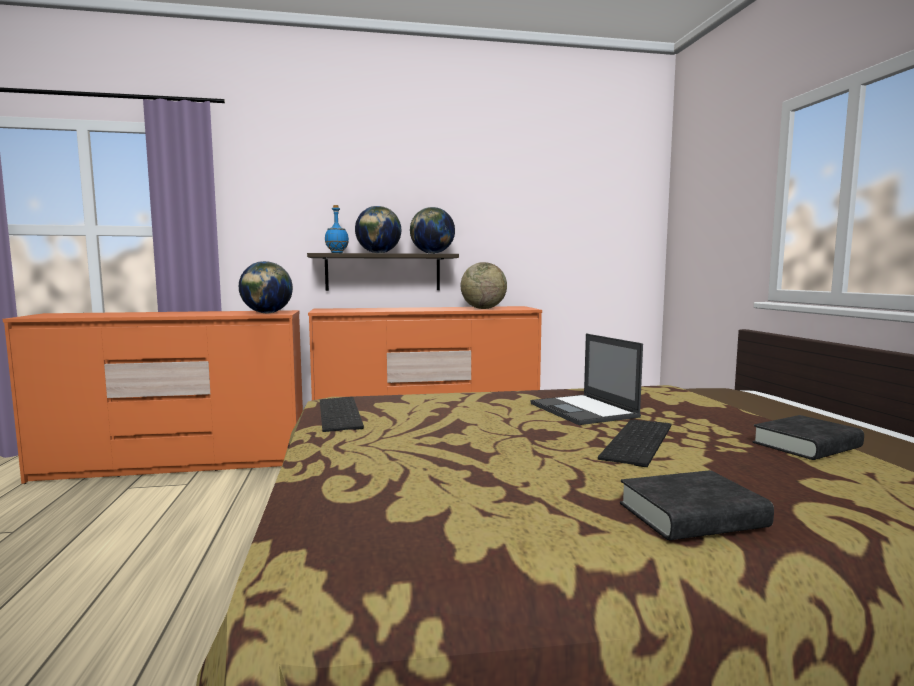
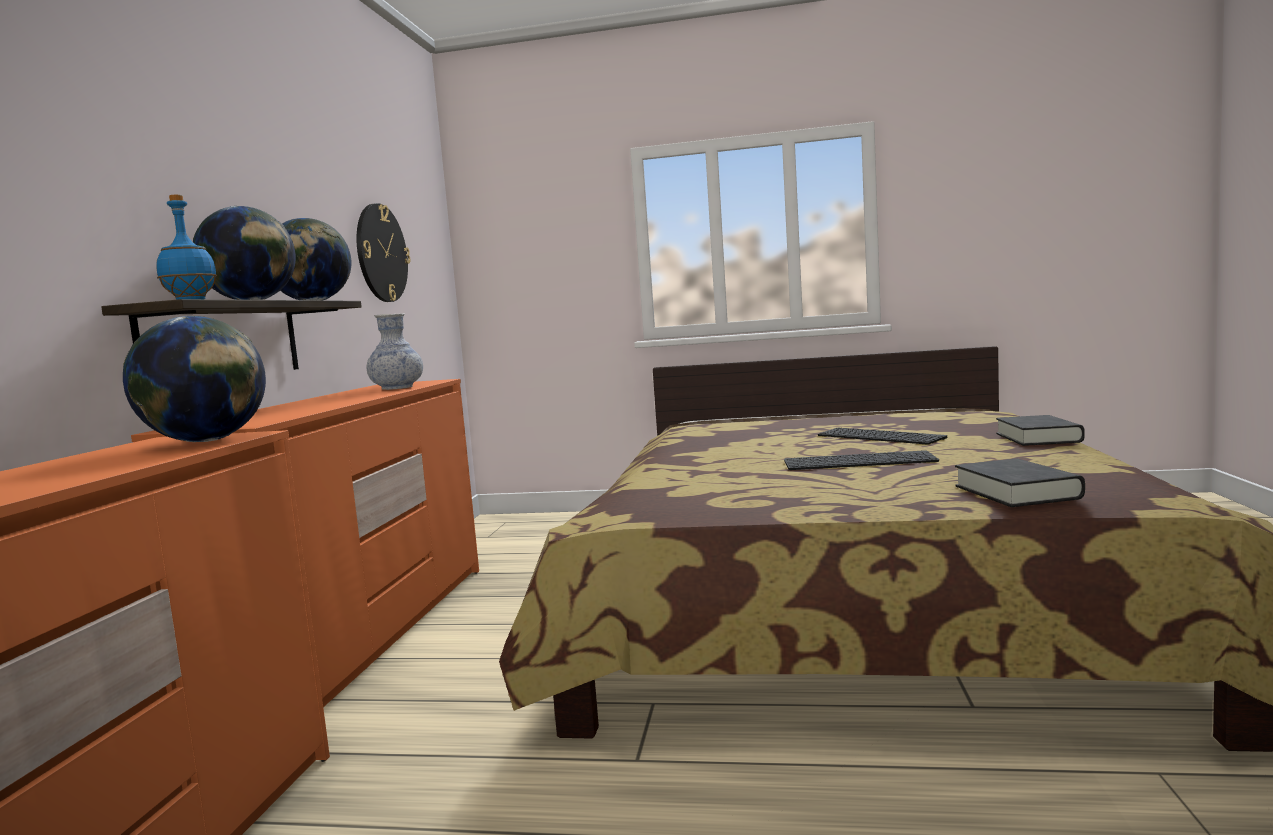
camera: 70 degrees left, 0 degrees up
keyboard [320,397,364,432] -> keyboard moved to [784,450,939,470]
globe [461,262,507,309] -> vase [367,313,423,390]
laptop [531,334,643,425] -> none
black book [753,415,864,460] -> black book moved to [955,458,1085,507]
none -> wall clock [357,203,410,302]

